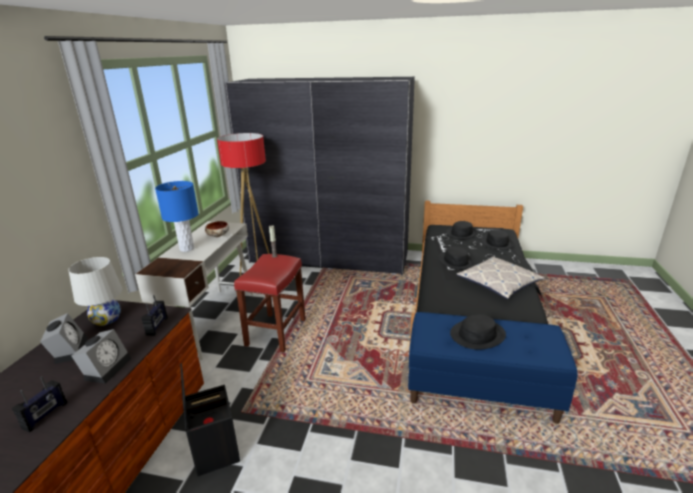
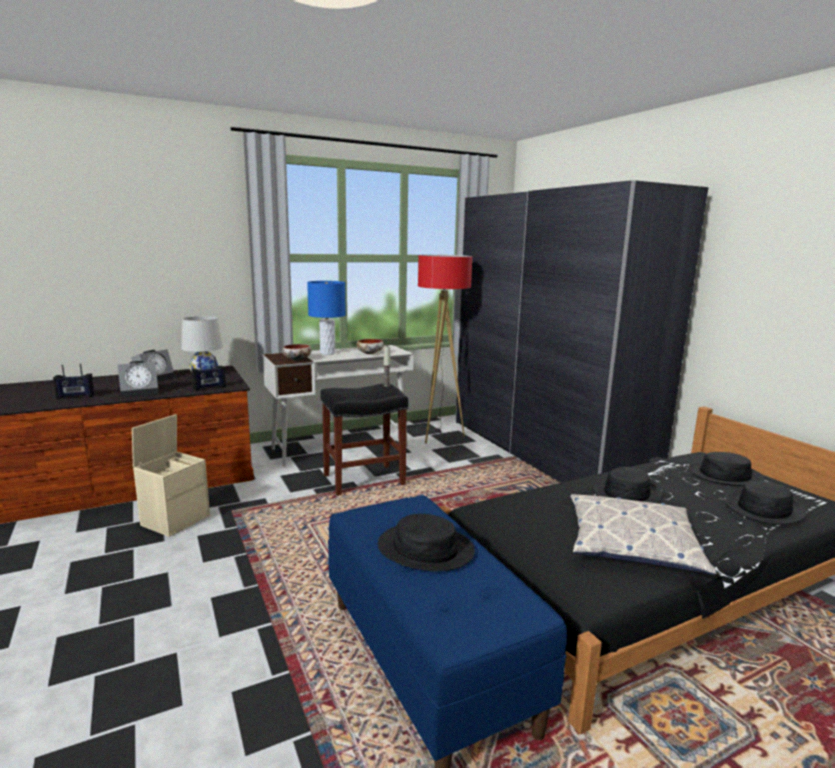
camera: 50 degrees right, 10 degrees down
black storage box [180,363,240,477] -> beige storage box [132,414,210,537]
red stool [234,254,306,352] -> black stool [320,384,408,496]
none -> bowl [282,344,311,361]

